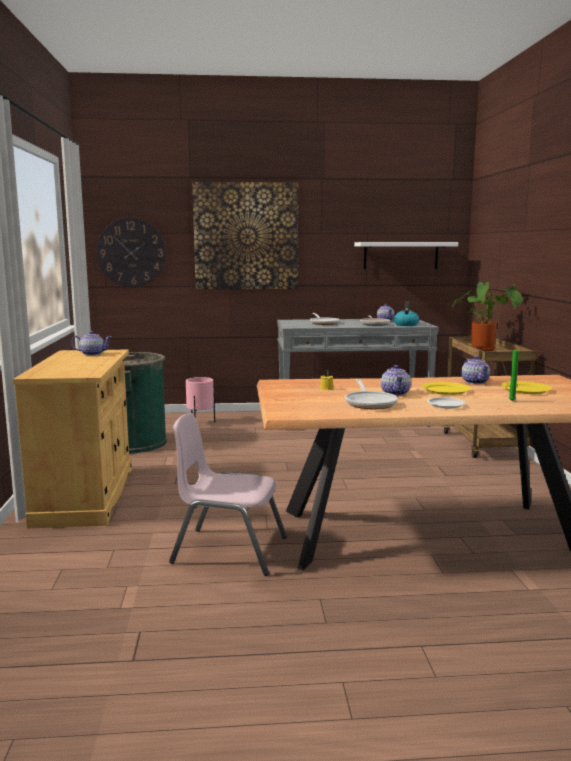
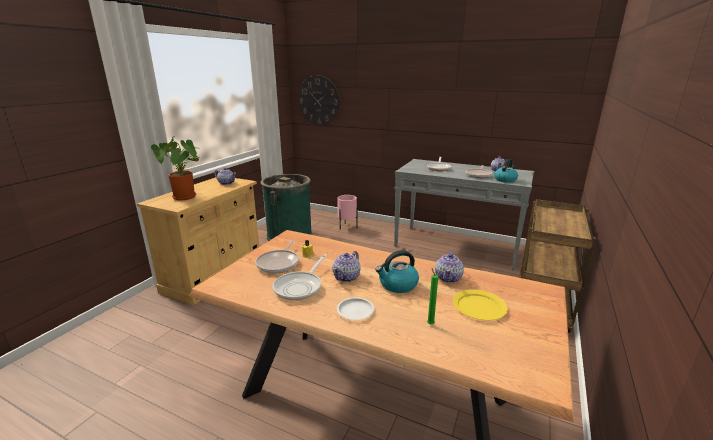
camera: 30 degrees right, 10 degrees up
pink chair [169,413,287,576] -> none
picture [193,182,298,289] -> none
white shelf [354,242,458,269] -> none
yellow plate [421,382,471,395] -> kettle [375,250,419,293]
potted plant [452,282,523,351] -> potted plant moved to [151,135,199,200]
none -> frying pan [255,240,299,273]

